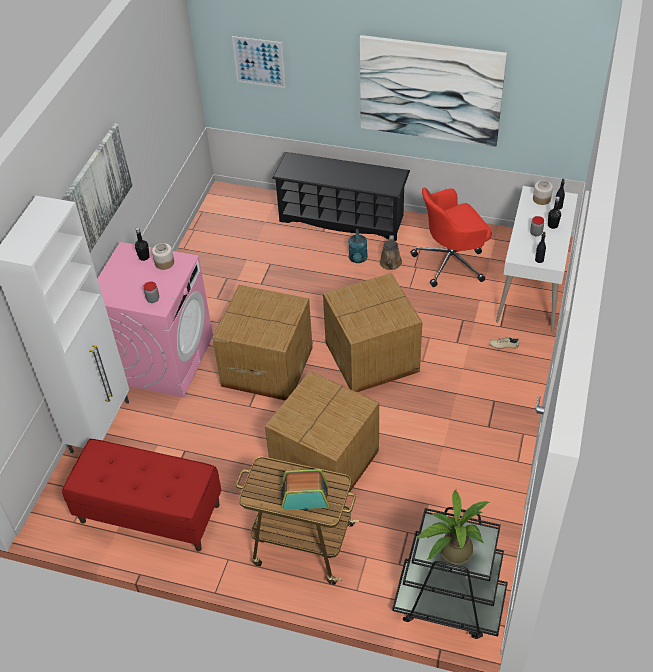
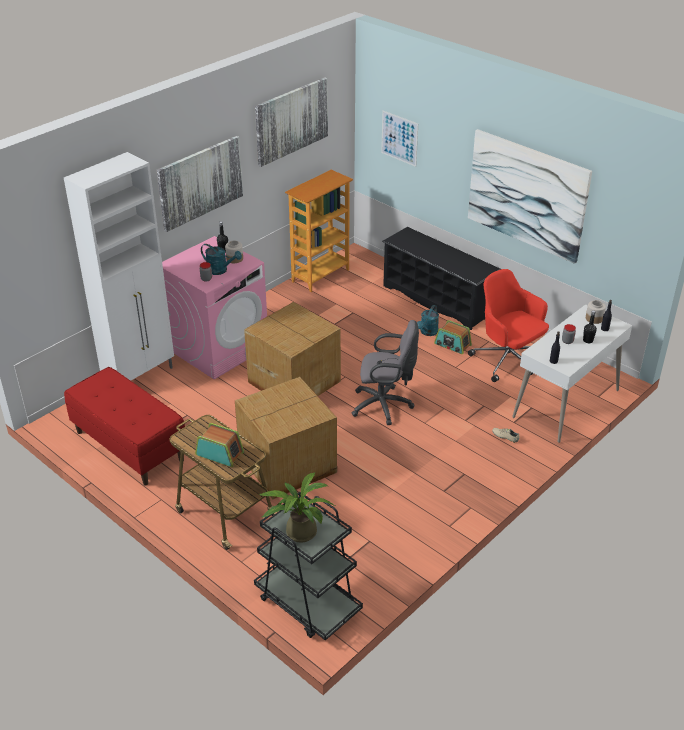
camera: 25 degrees right, 10 degrees down
cardboard box [323,273,422,392] -> grey office chair [351,320,419,425]
brown watering can [379,235,402,270] -> radio [434,320,472,354]
red office chair [410,187,492,287] -> red office chair turned 45 degrees clockwise [468,269,549,382]
none -> turquoise watering can [201,244,242,275]
none -> picture [255,77,328,167]
none -> bookcase [285,170,353,292]

